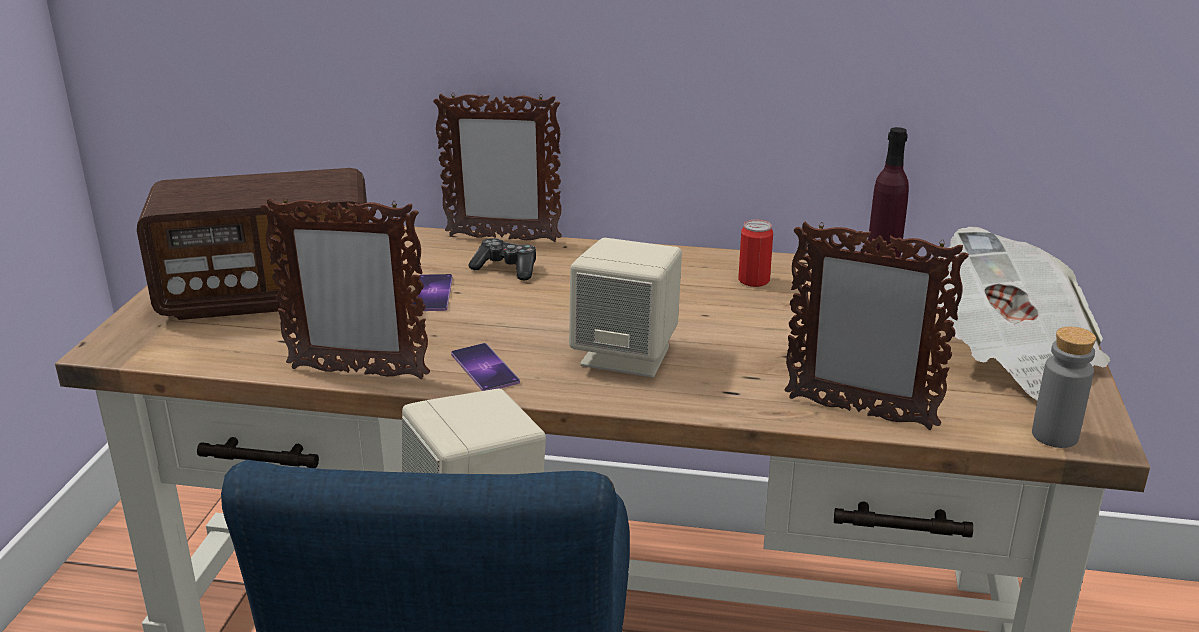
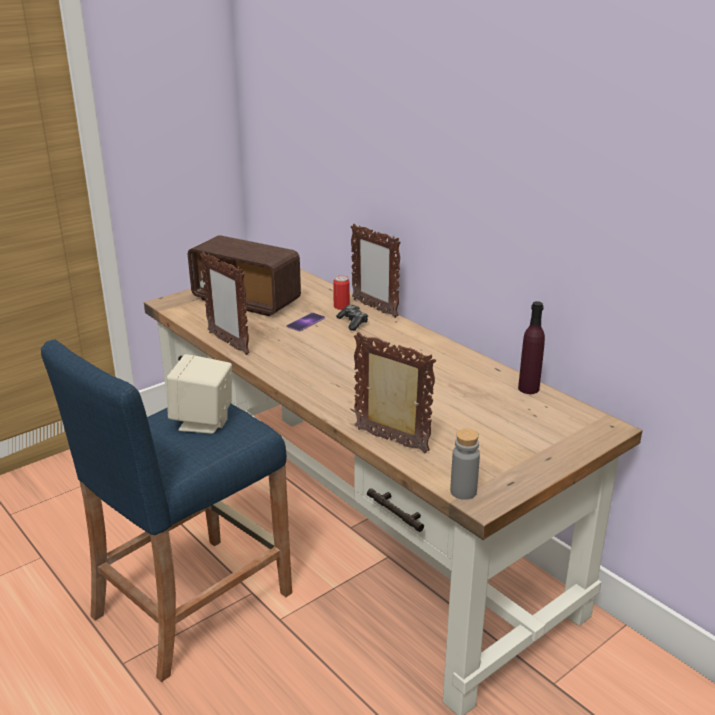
camera: 40 degrees right, 0 degrees up
phone [451,343,520,391] -> none
beige speaker [569,238,682,377] -> none
can [738,220,773,287] -> can moved to [333,275,350,310]
picture frame [785,222,969,430] -> picture frame turned 150 degrees clockwise [354,332,436,454]
newspaper [938,227,1110,401] -> none

